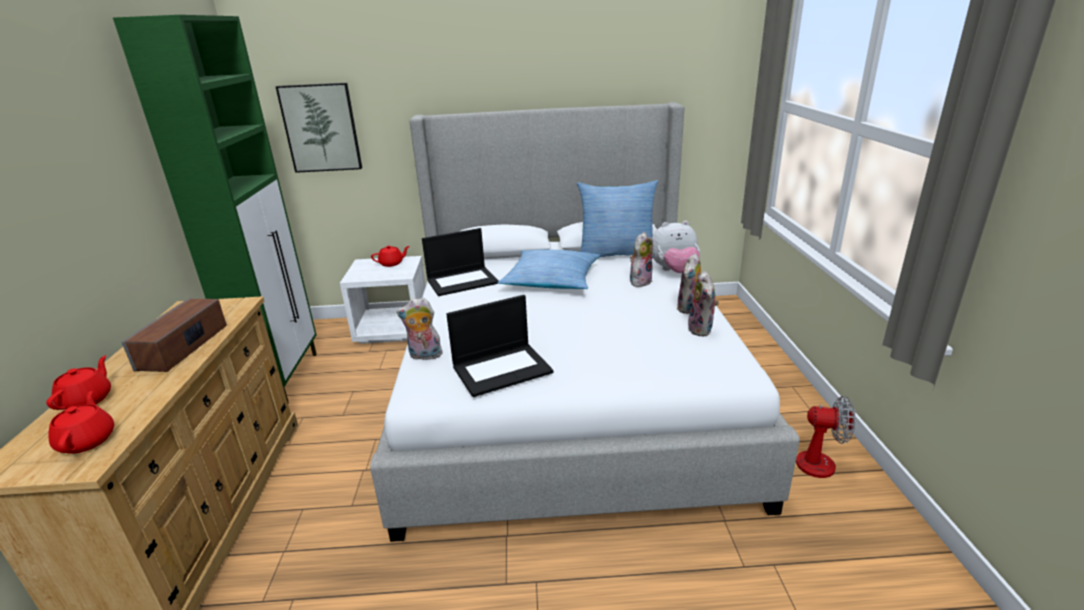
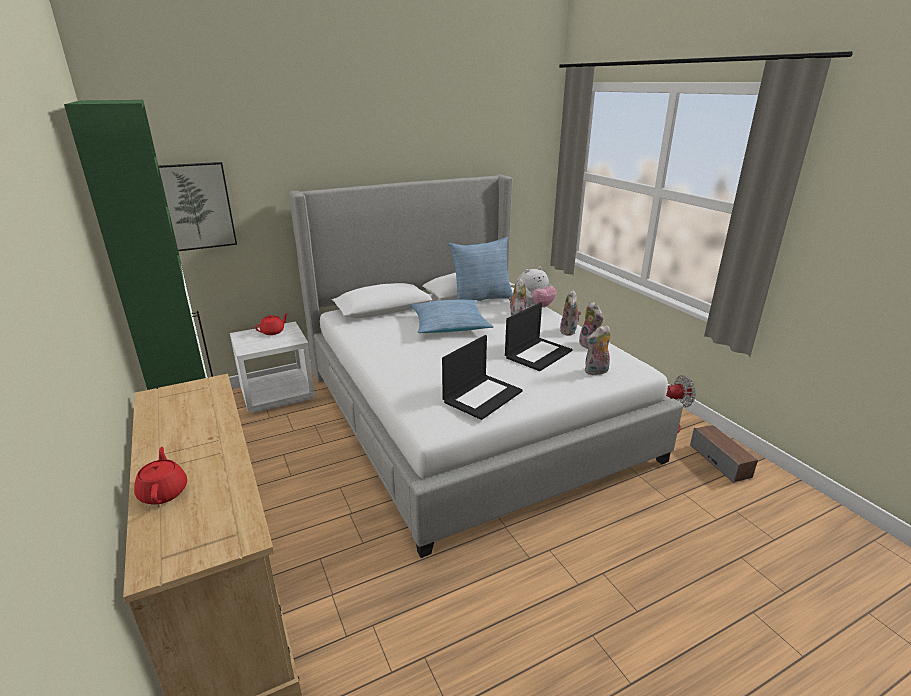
camera: 25 degrees left, 0 degrees up
red teapot [48,391,114,454] -> none
speaker [122,298,227,372] -> speaker moved to [690,425,758,483]
plush toy [397,297,443,360] -> plush toy moved to [585,325,611,375]
laptop [422,228,498,296] -> laptop moved to [505,302,573,371]

